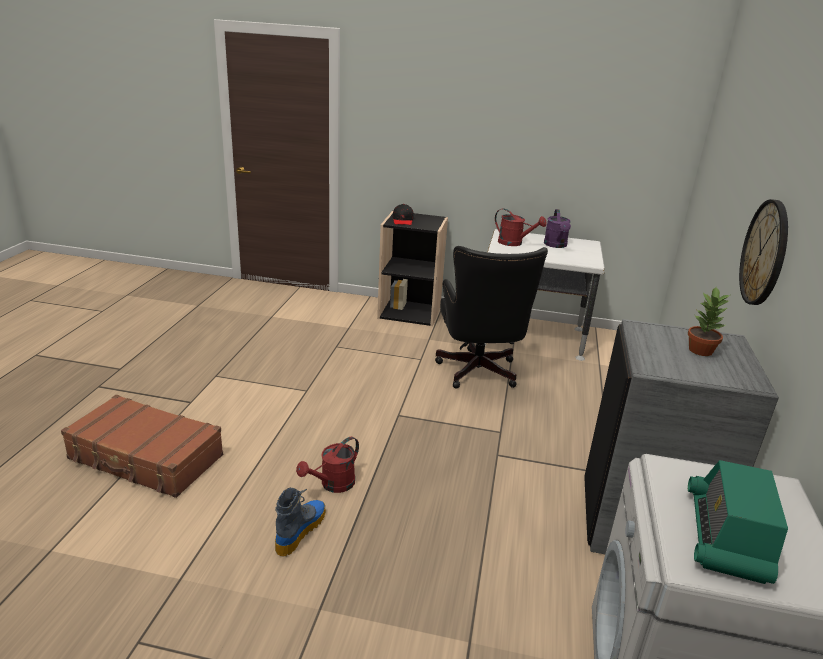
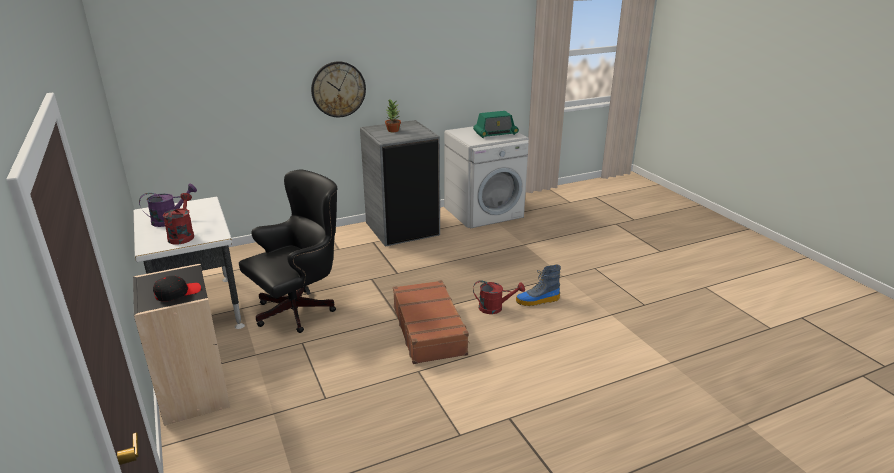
camera: 125 degrees left, 0 degrees up
brown suitcase [61,395,223,498] -> brown suitcase moved to [393,280,469,364]

